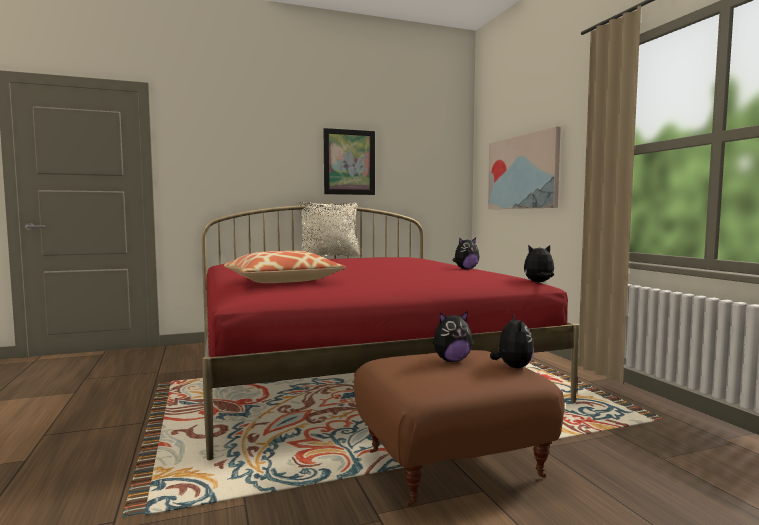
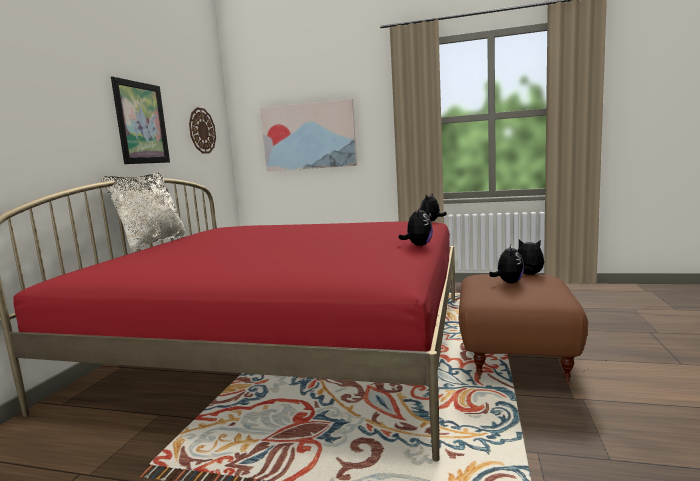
camera: 55 degrees left, 5 degrees up
pillow [224,251,346,283] -> none
plush toy [453,237,479,270] -> plush toy moved to [398,206,433,246]
none -> wall clock [189,107,216,154]

